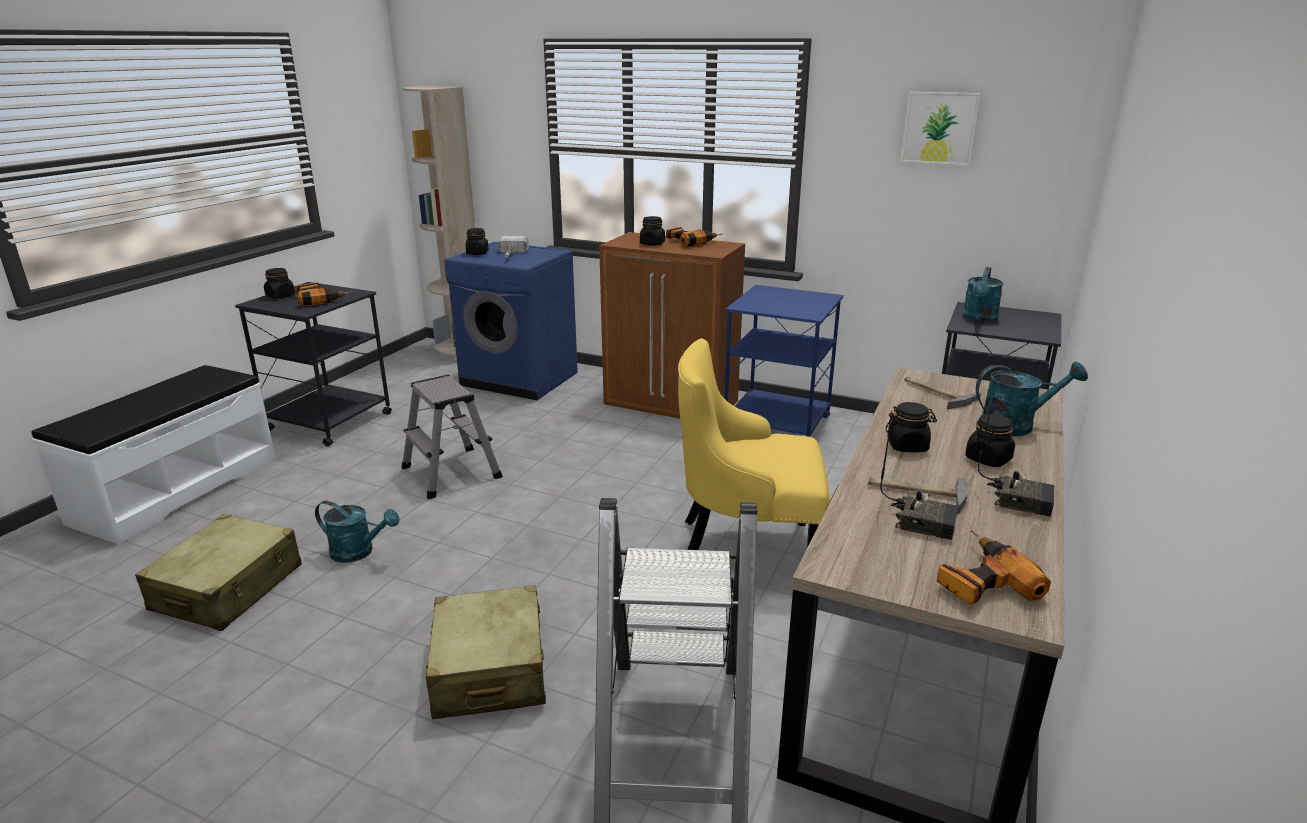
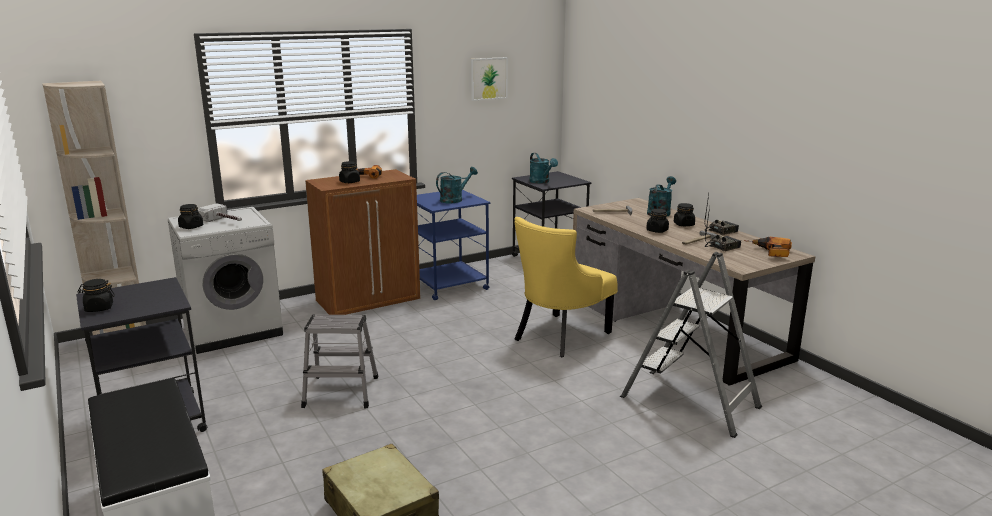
camera: 55 degrees left, 5 degrees down
power drill [296,282,354,306] -> none
turquoise watering can [315,501,400,563] -> turquoise watering can moved to [436,167,478,203]
beige suitcase [426,585,546,719] -> none
blue washing machine [444,242,578,400] -> white washing machine [168,207,283,354]

